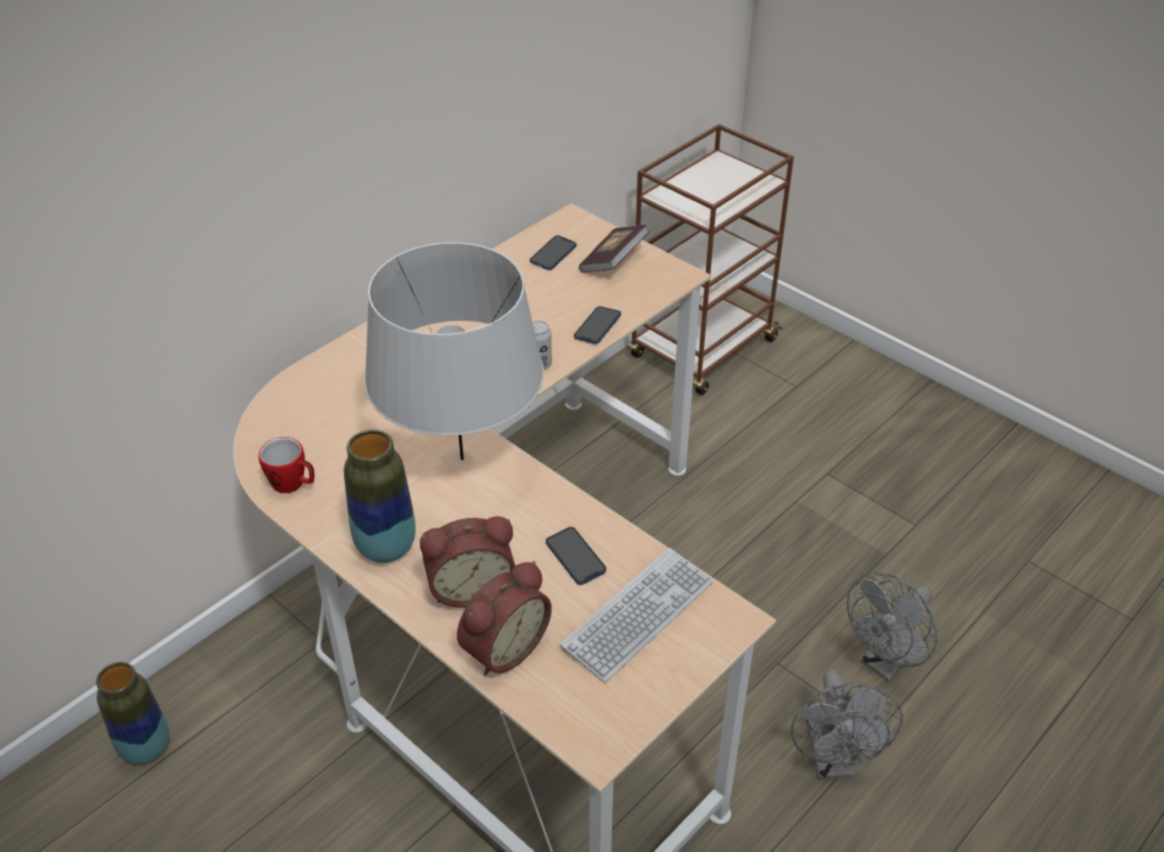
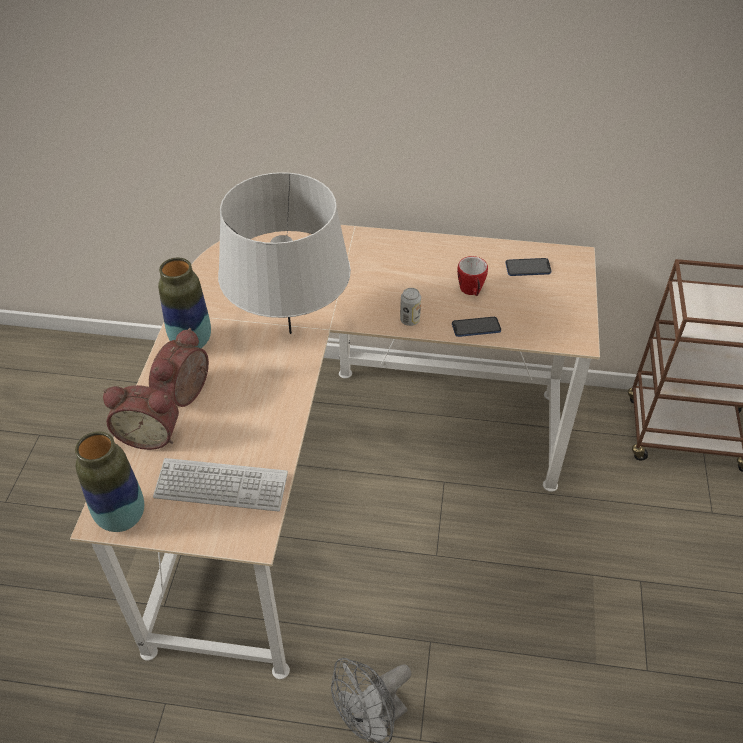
camera: 55 degrees right, 5 degrees up
vase [96,662,169,764] -> vase moved to [75,431,144,532]
mug [259,437,314,493] -> mug moved to [457,256,488,296]
alarm clock [420,516,515,608] -> alarm clock turned 75 degrees clockwise [149,328,209,407]
phone [546,527,606,585] -> none
book [579,225,649,273] -> none
grey fan [847,572,937,681] -> none

